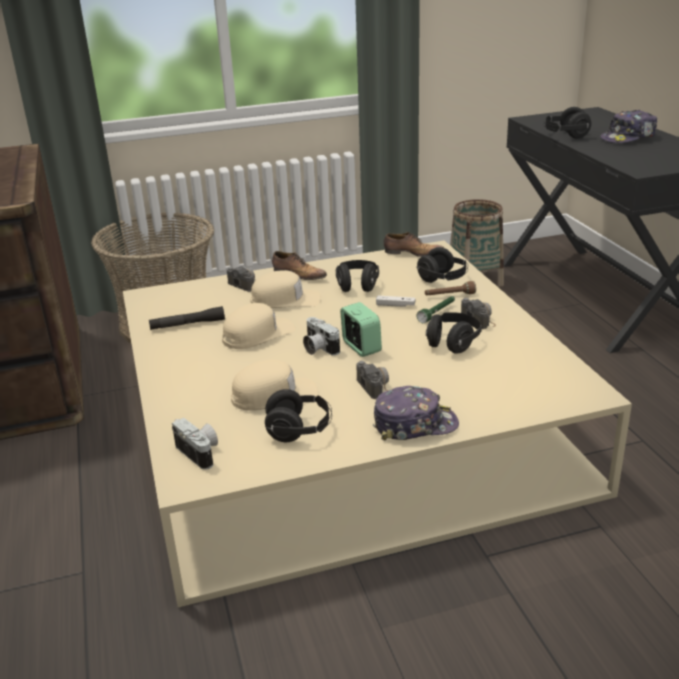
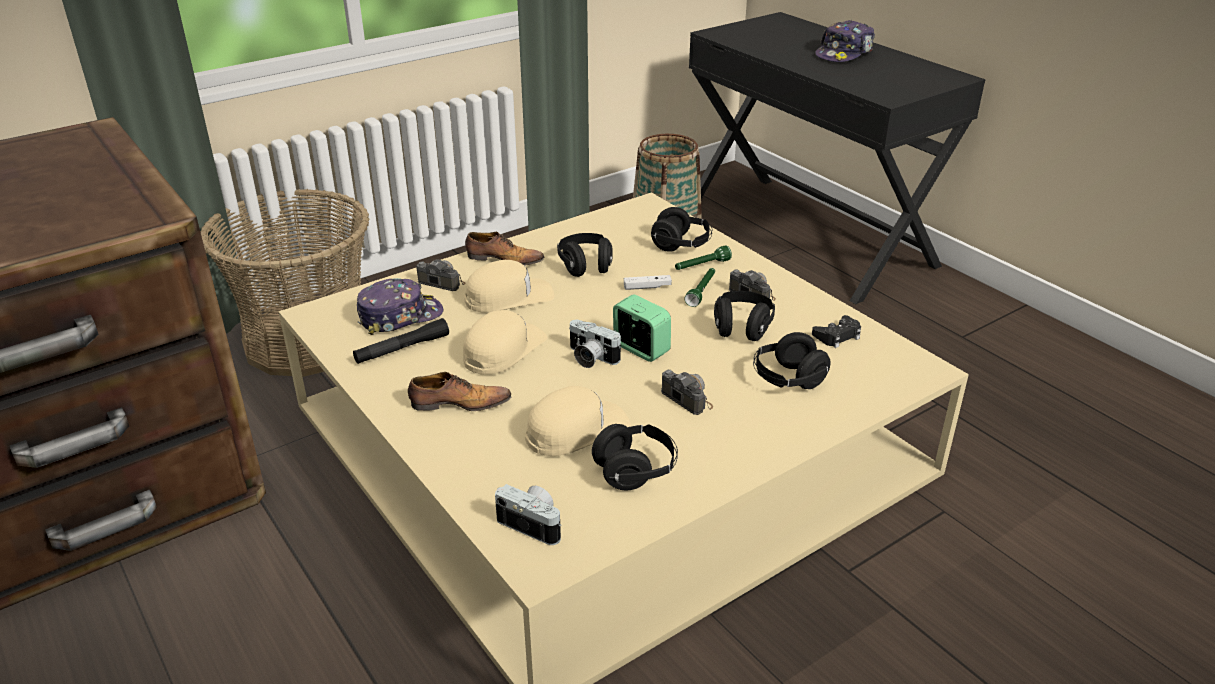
camera: 20 degrees left, 5 degrees up
cap [373,386,459,441] -> cap moved to [357,278,443,335]
shoe [384,232,444,257] -> shoe moved to [408,372,512,411]
brown flashlight [425,281,476,296] -> green flashlight [675,246,732,270]
black headphones [543,107,591,139] -> black headphones moved to [753,332,831,389]
none -> black game controller [812,315,861,348]

